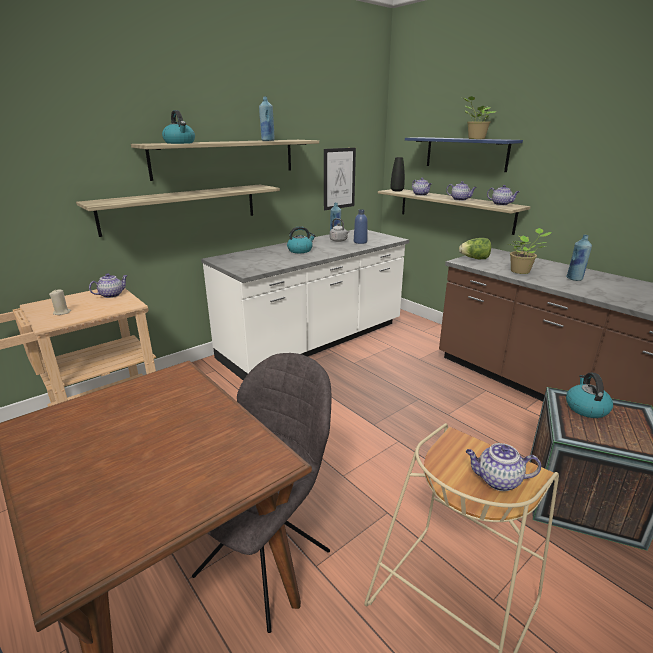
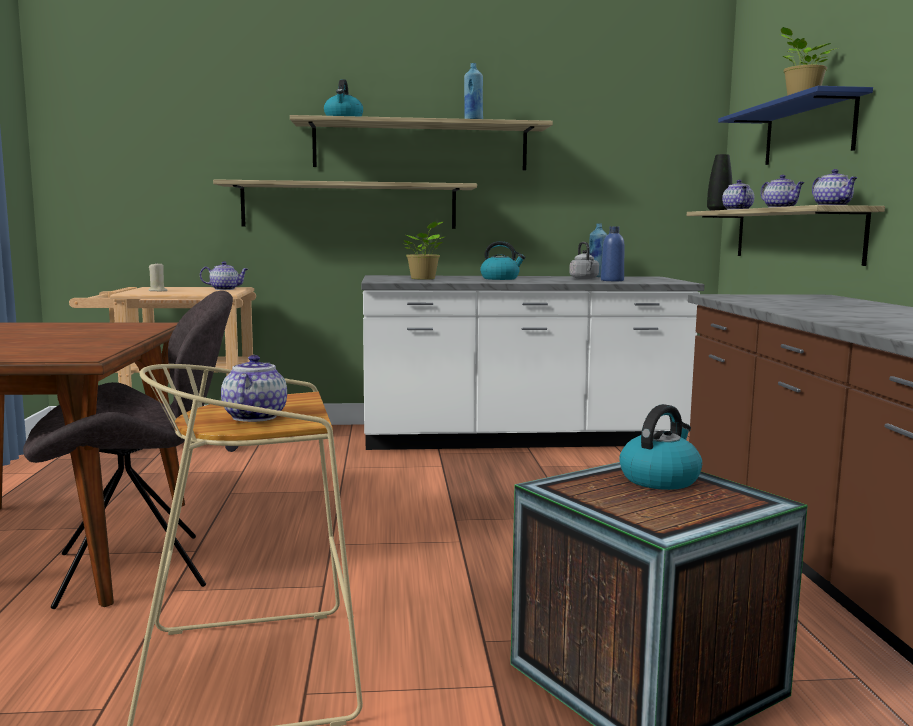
camera: 35 degrees right, 15 degrees down
picture [324,148,356,210] -> none
lettuce [459,238,491,259] -> none
teapot [466,443,541,491] -> teapot turned 45 degrees clockwise [221,355,287,422]
potted plant [508,228,552,274] -> potted plant moved to [401,221,444,280]
blue bottle [566,235,592,281] -> none

